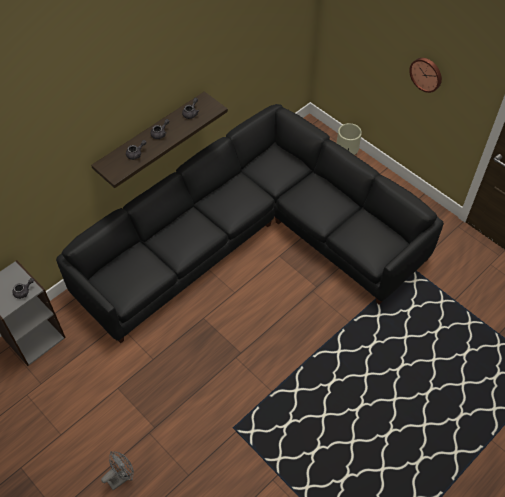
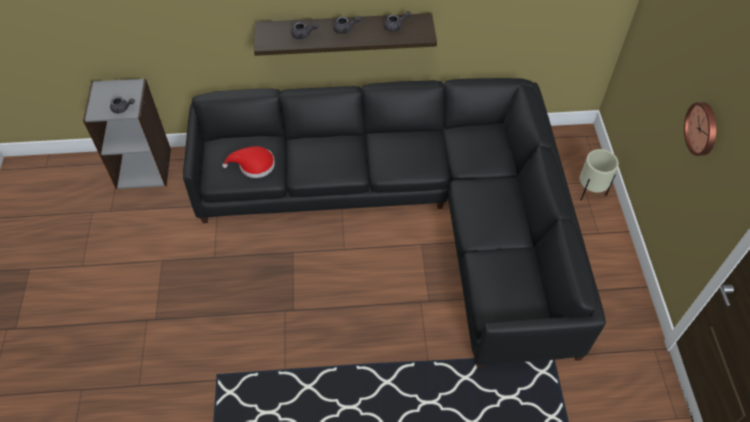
camera: 40 degrees right, 0 degrees up
grey fan [101,451,134,490] -> none
none -> red hat [222,146,275,178]

